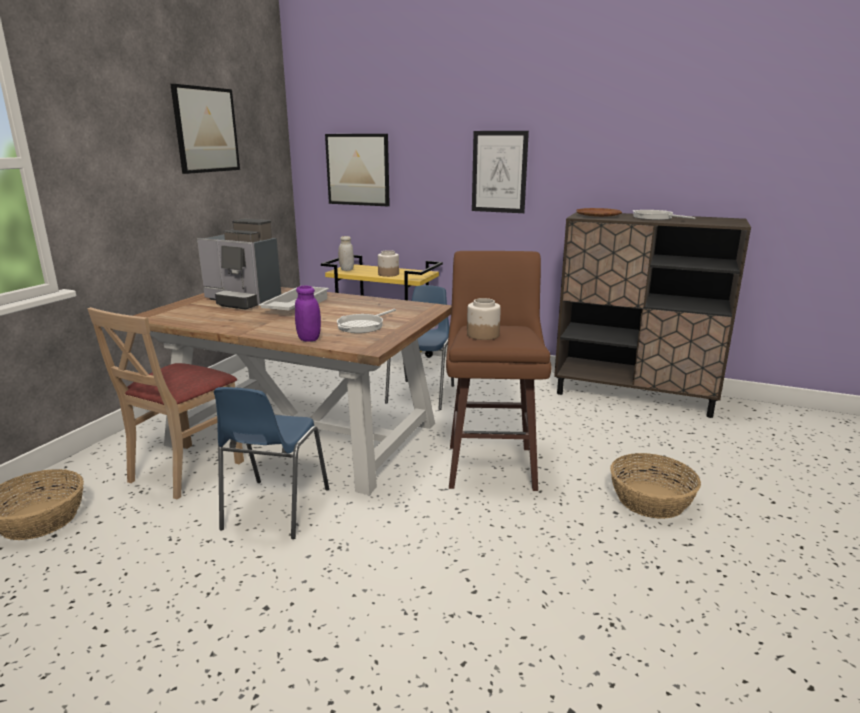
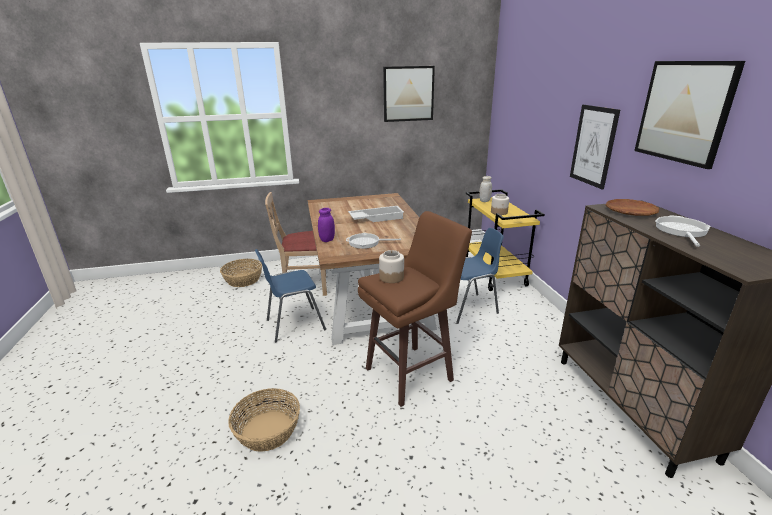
camera: 55 degrees right, 5 degrees up
coffee machine [197,219,281,310] -> none
picture [325,134,390,206] -> picture moved to [634,61,745,169]
basket [610,453,701,519] -> basket moved to [228,388,300,451]

